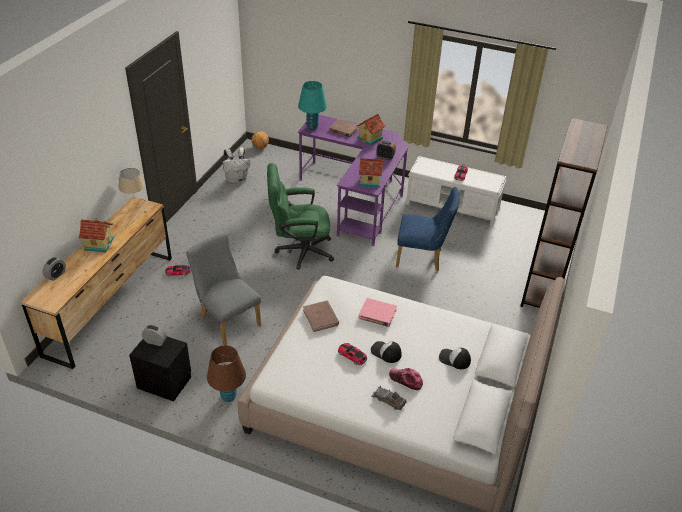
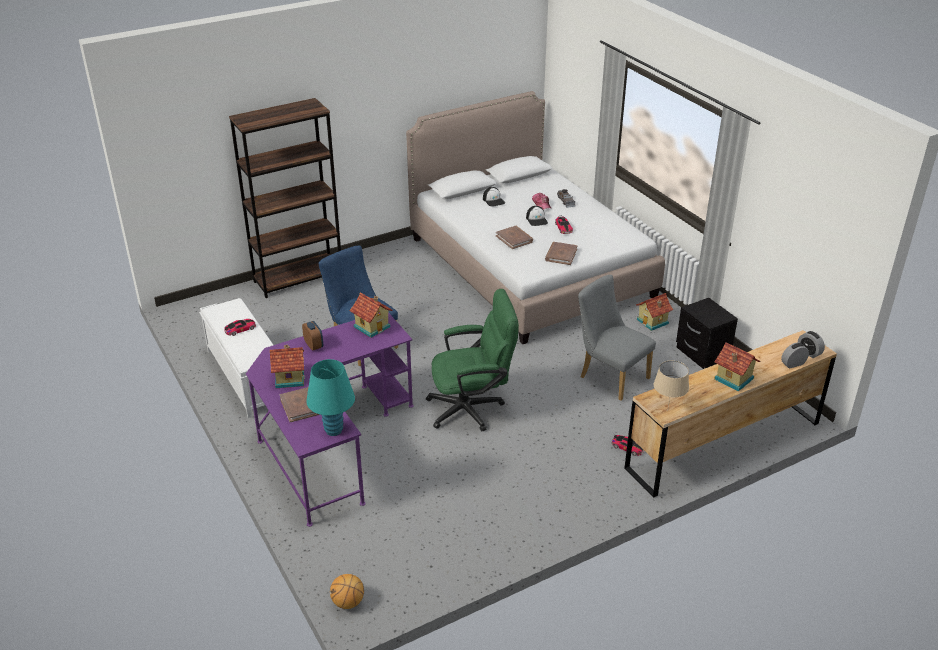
camera: 140 degrees left, 5 degrees down
alarm clock [142,324,167,346] -> alarm clock moved to [798,331,825,358]
grey chair [186,233,261,345] -> grey chair turned 135 degrees clockwise [578,275,656,401]
brown table lamp [207,345,246,402] -> toy house [636,293,673,331]
white backpack [223,147,250,184] -> none
green office chair [267,163,334,269] -> green office chair turned 45 degrees counterclockwise [426,289,519,431]
pink book [359,298,397,327] -> brown book [496,226,533,249]

